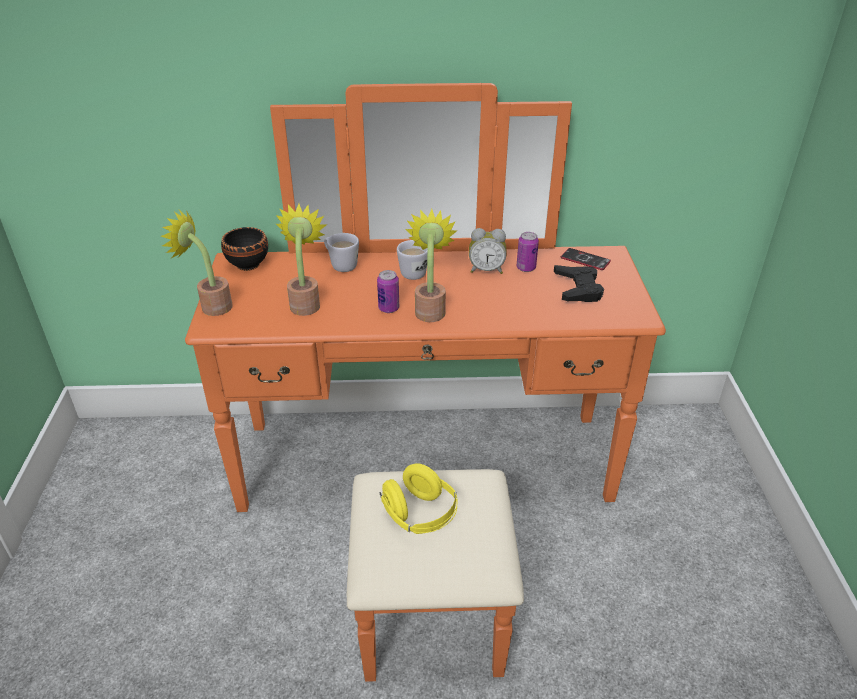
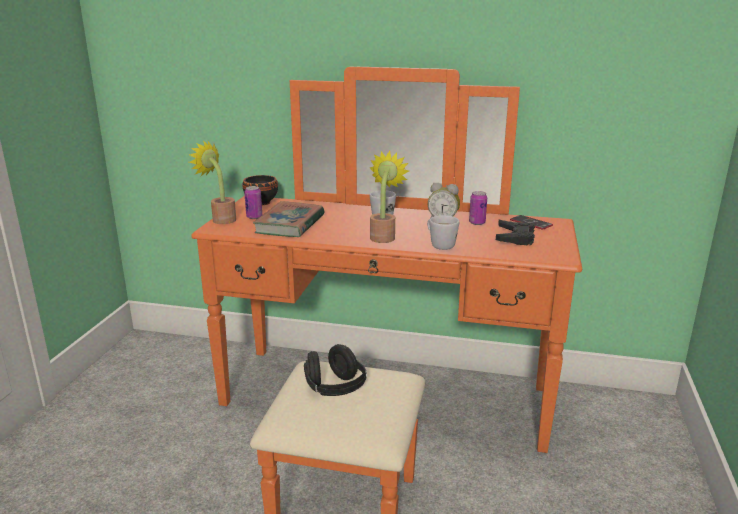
camera: 15 degrees right, 15 degrees down
potted plant [276,204,326,316] -> book [253,201,324,237]
white mug [324,233,359,272] -> white mug moved to [427,215,459,250]
can [377,270,399,313] -> can moved to [244,186,262,219]
yellow headphones [379,463,458,534] -> black headphones [304,344,367,396]

